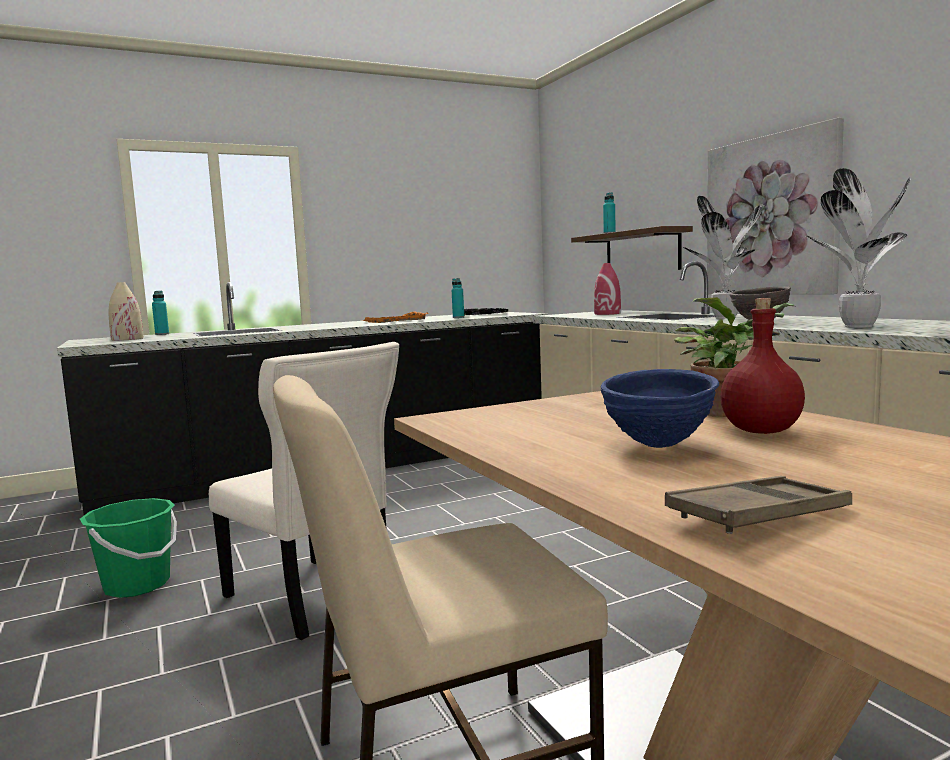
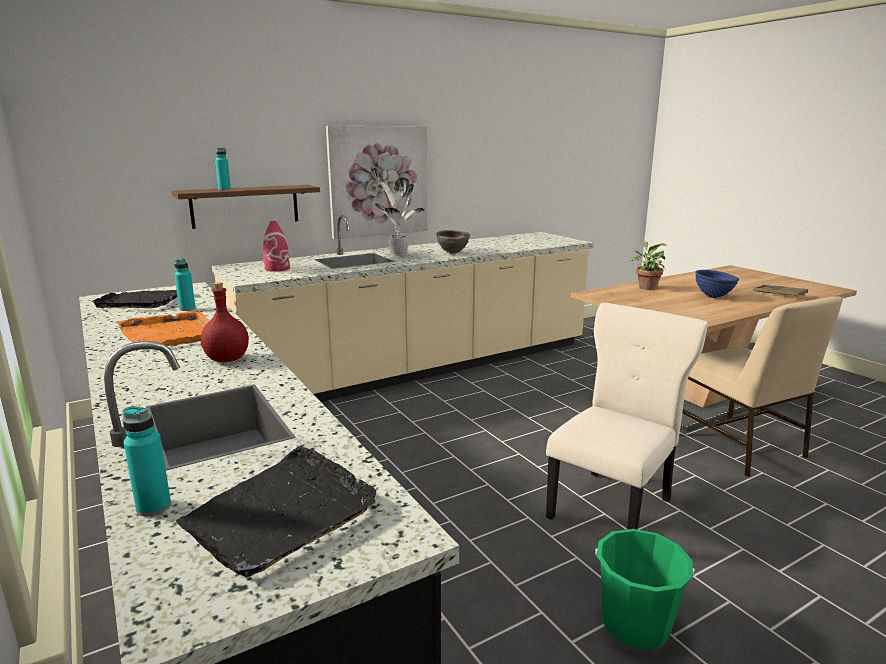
camera: 95 degrees left, 10 degrees up
beige vase [108,282,144,341] -> black tray [176,446,376,578]
red bottle [720,298,805,434] -> red bottle moved to [201,282,249,362]
potted plant [805,168,911,328] -> none

